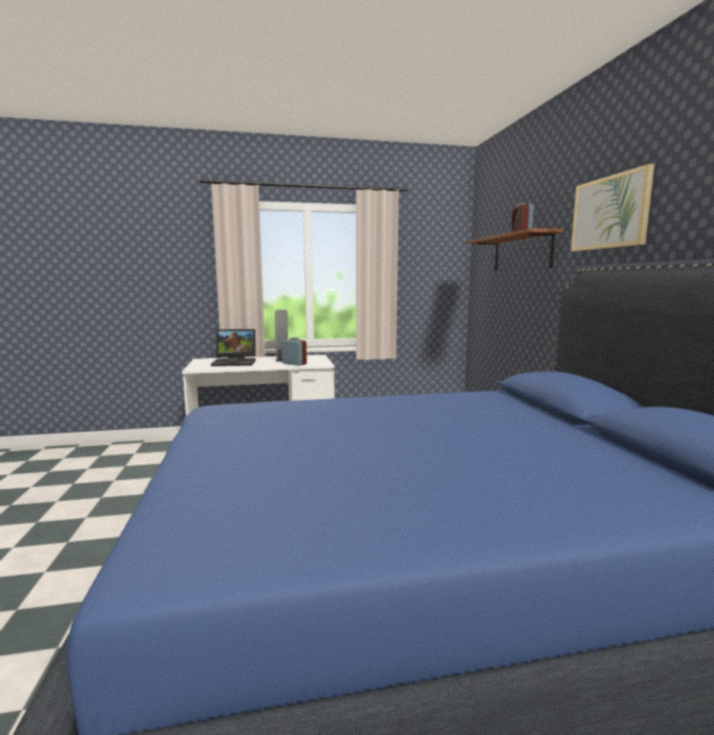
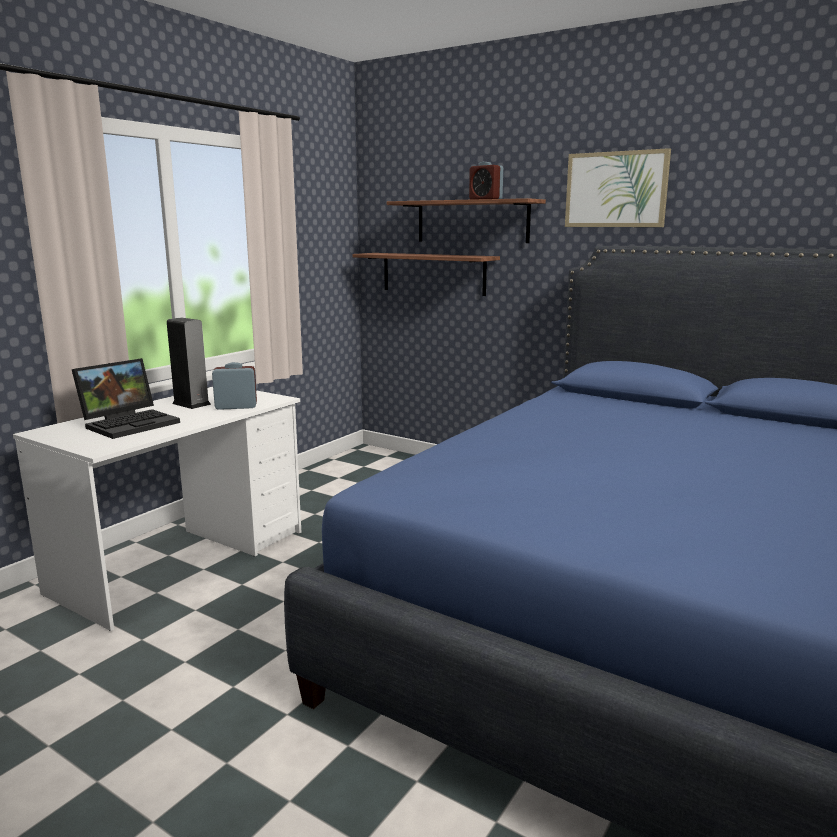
camera: 45 degrees left, 5 degrees up
none -> shelf [353,253,500,296]

